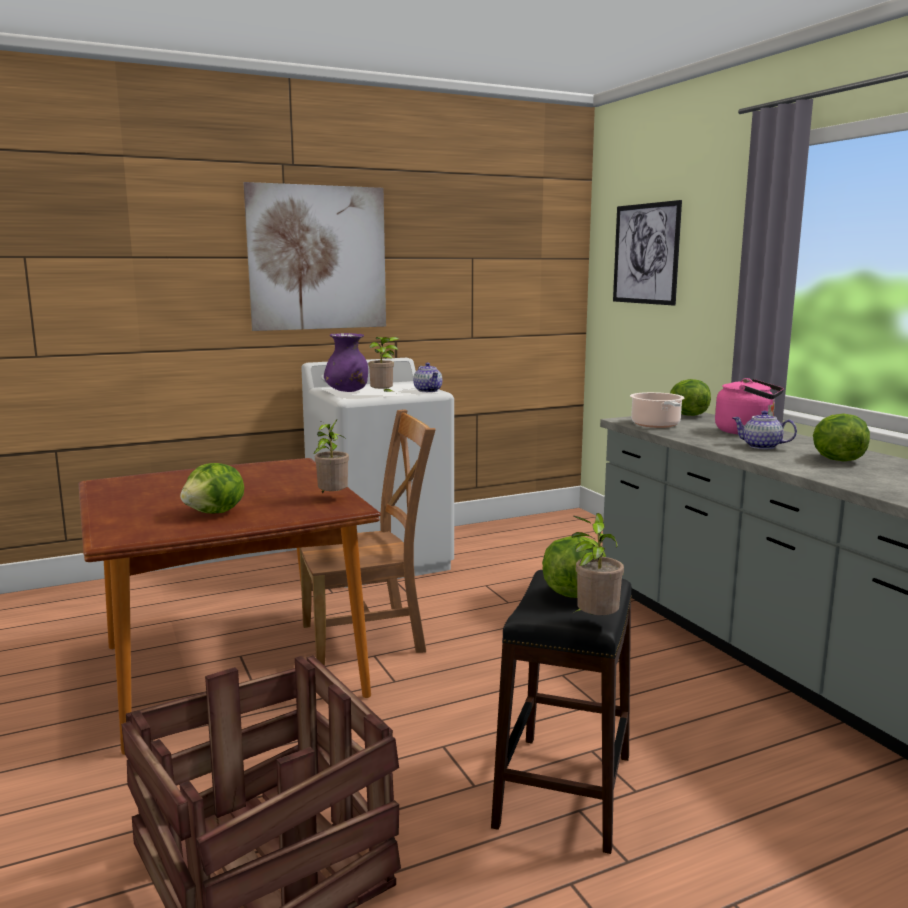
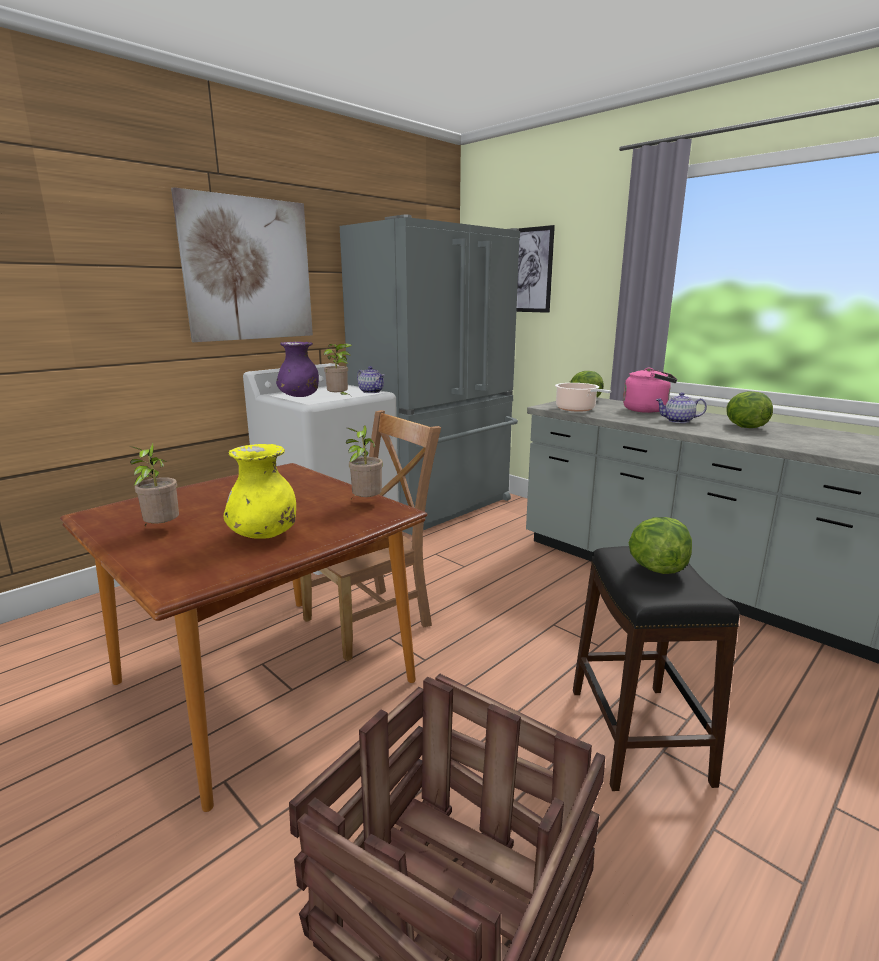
camera: 20 degrees left, 5 degrees up
lettuce [180,463,244,513] -> yellow vase [223,444,296,539]
potted plant [572,513,624,615] -> potted plant moved to [130,442,179,526]
none -> grey fridge [340,215,520,535]

